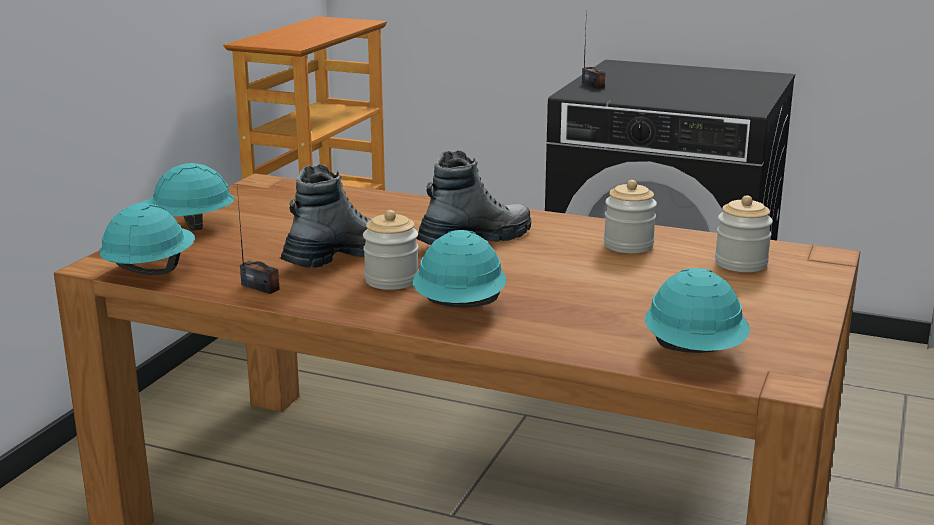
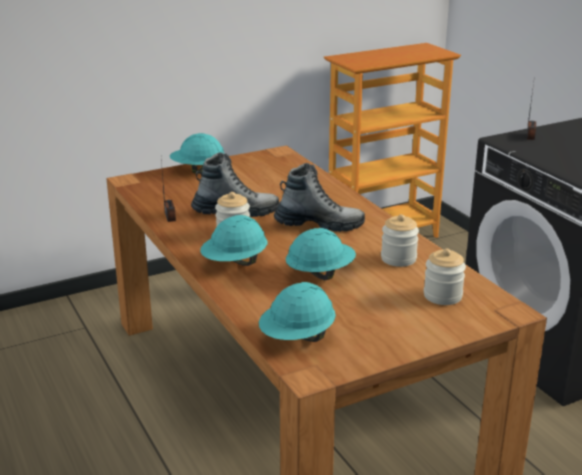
camera: 40 degrees right, 5 degrees up
turquoise hard hat [99,203,195,275] -> turquoise hard hat moved to [286,228,356,280]

